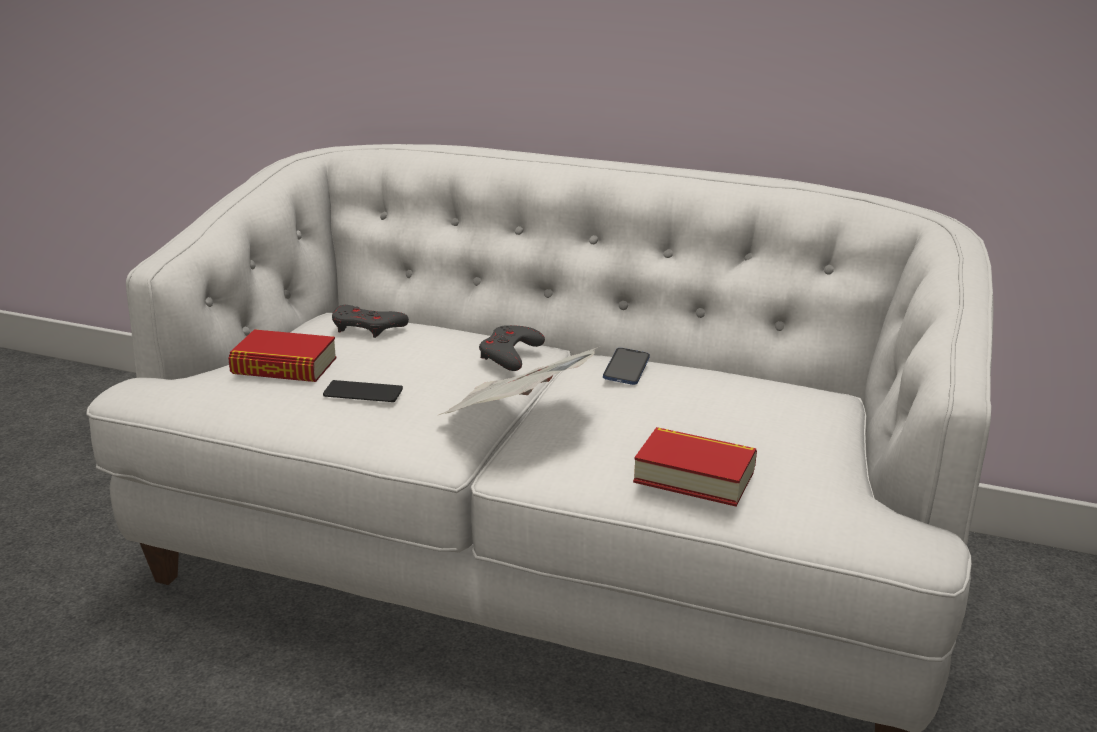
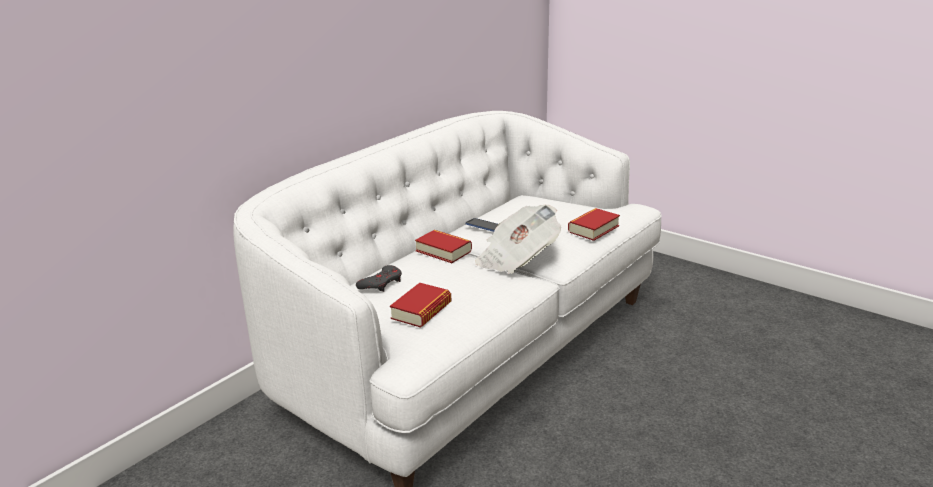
camera: 70 degrees left, 0 degrees up
phone [323,380,403,402] -> none
grey game controller [479,325,545,371] -> book [415,230,472,263]

